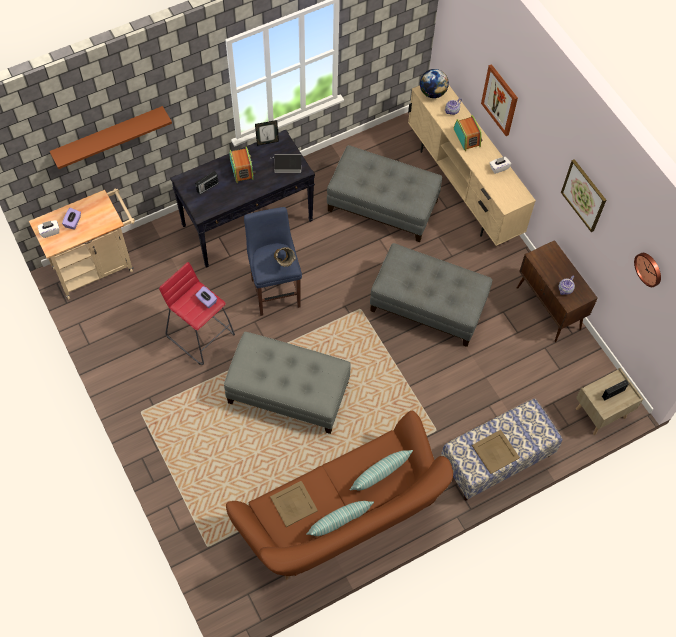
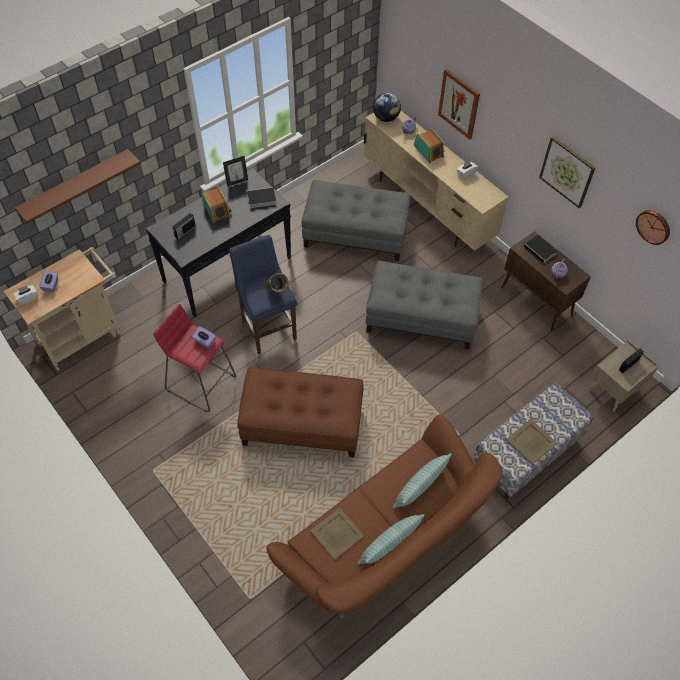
camera: 10 degrees left, 5 degrees down
grey ottoman [224,332,351,434] -> brown ottoman [237,368,364,457]
none -> book [524,235,557,266]

